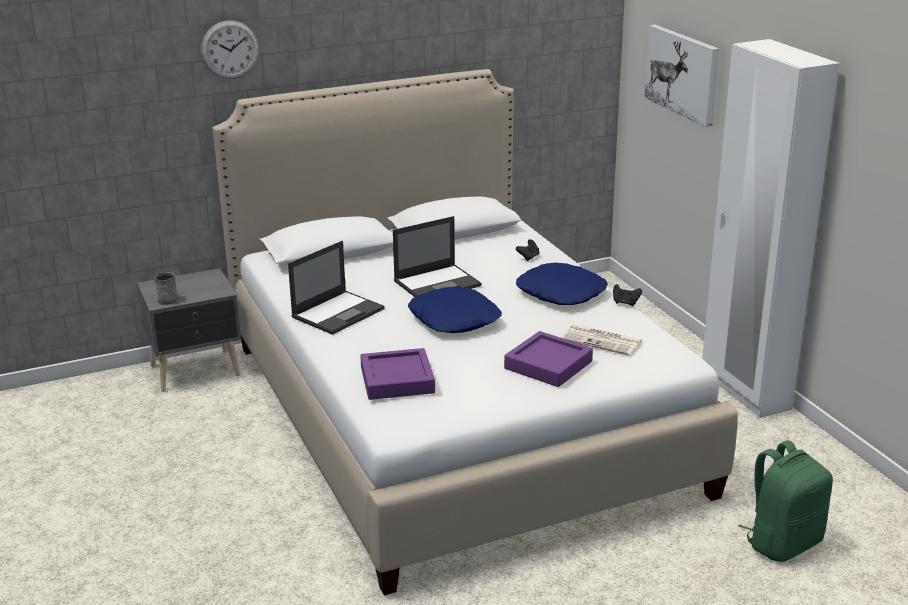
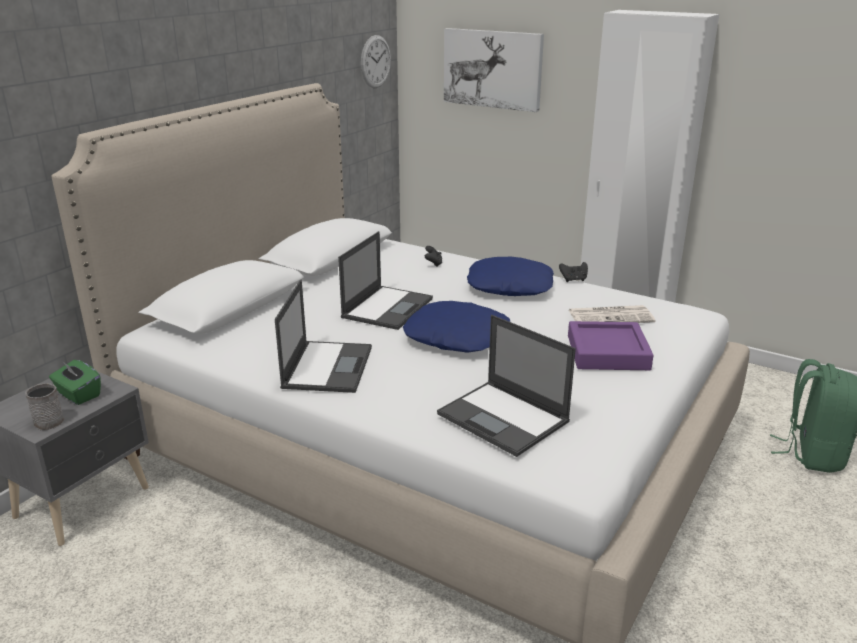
camera: 35 degrees left, 0 degrees up
wall clock [201,20,259,79] -> wall clock moved to [361,35,391,88]
purple tray [360,348,435,400] -> laptop [437,315,576,457]
none -> green tissue box [49,360,101,405]

